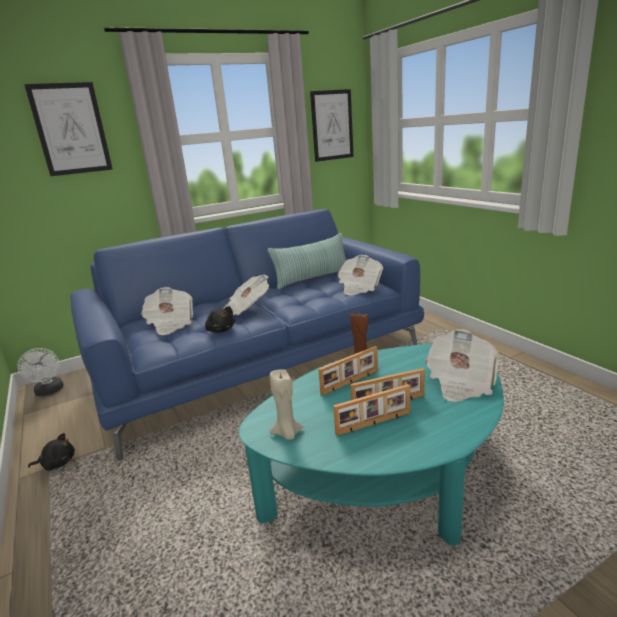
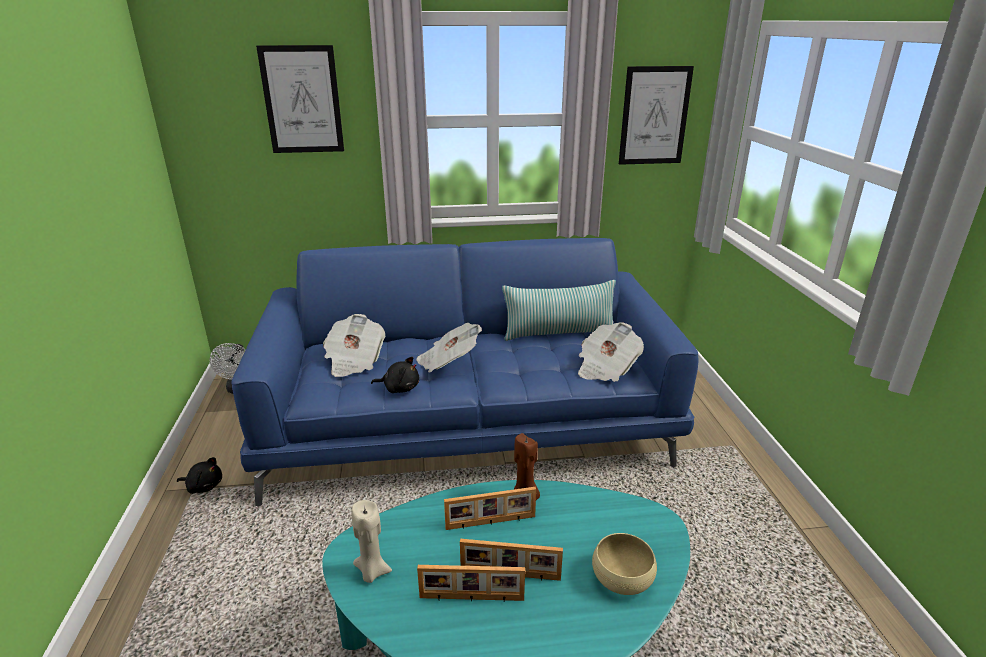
camera: 20 degrees right, 5 degrees up
black plush toy [205,306,235,333] -> black plush toy turned 60 degrees counterclockwise [371,357,420,393]
newspaper [425,329,500,401] -> beige bowl [592,533,657,595]

